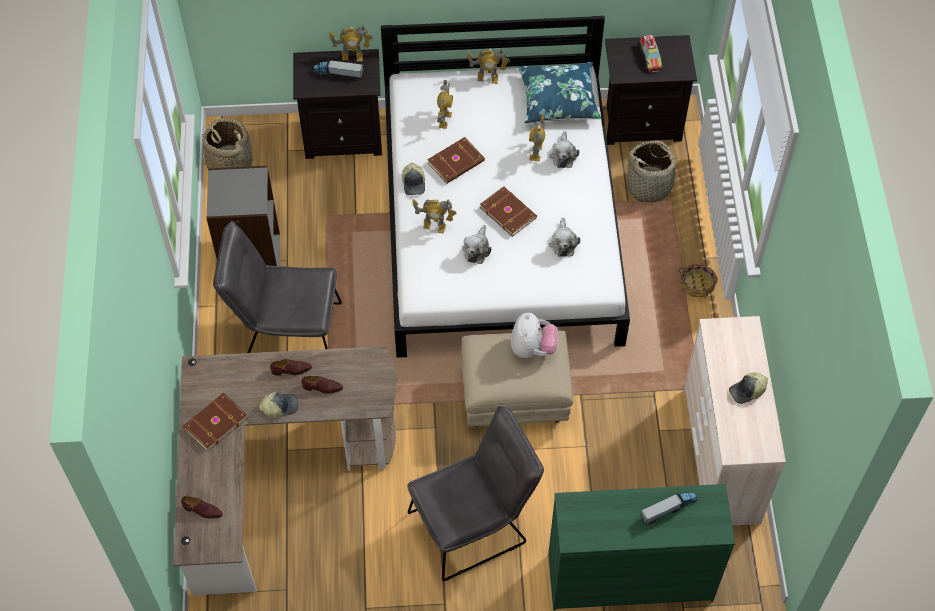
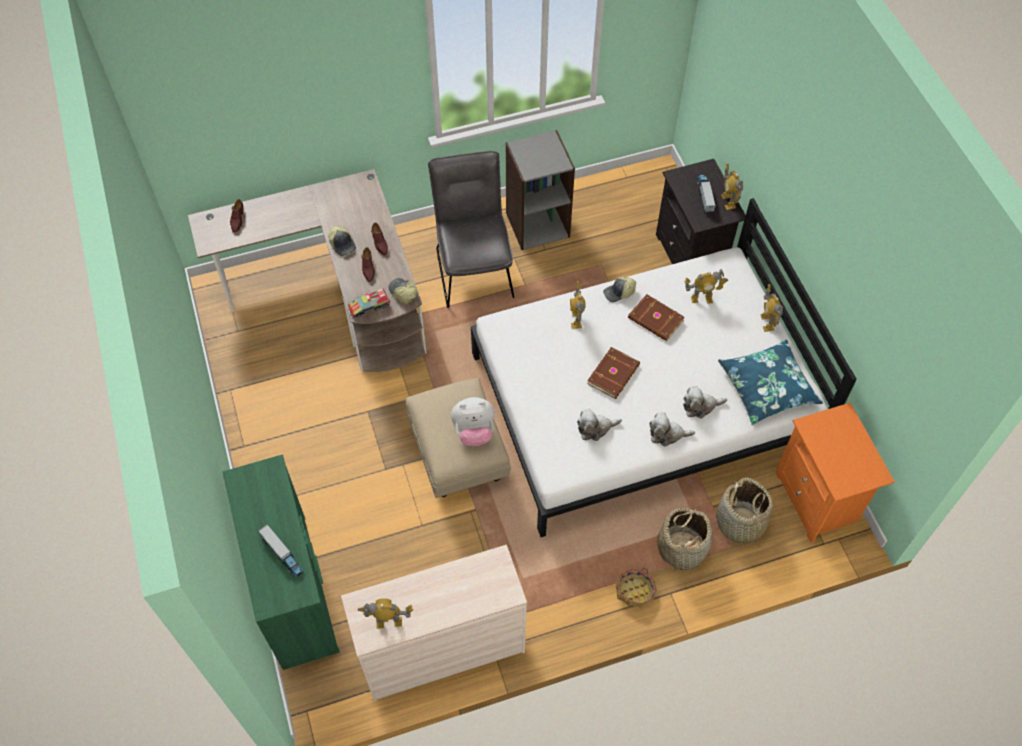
camera: 75 degrees right, 0 degrees up
brown book [183,392,248,452] -> none
basket [202,118,253,169] -> basket moved to [657,508,712,572]
grey chair [407,406,544,581] -> none
plush toy [462,225,491,264] -> plush toy moved to [649,413,695,447]
toy robot [529,113,545,162] -> toy robot moved to [358,598,413,629]
black nightstand [605,35,697,145] -> orange nightstand [775,403,895,543]
toy truck [639,35,662,73] -> toy truck moved to [348,289,390,317]
cap [729,372,768,404] -> cap moved to [389,278,417,304]

